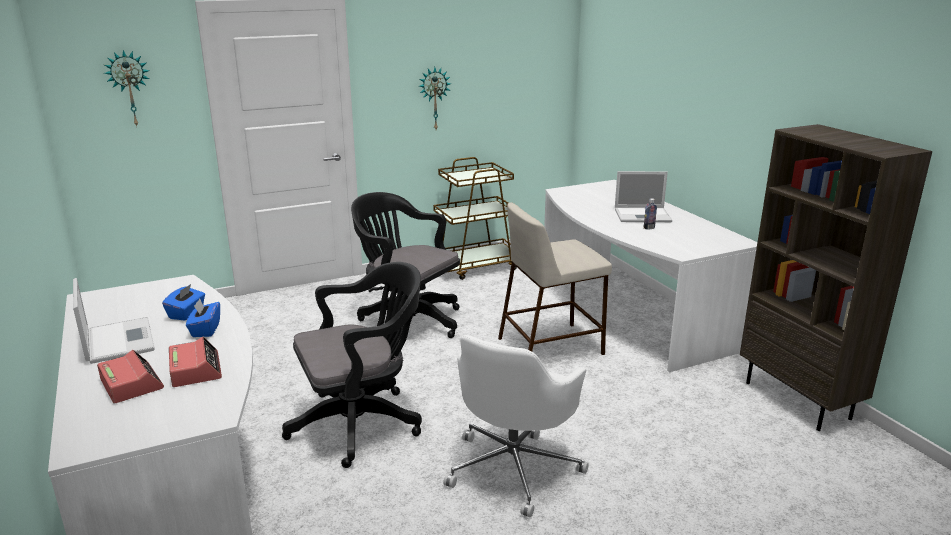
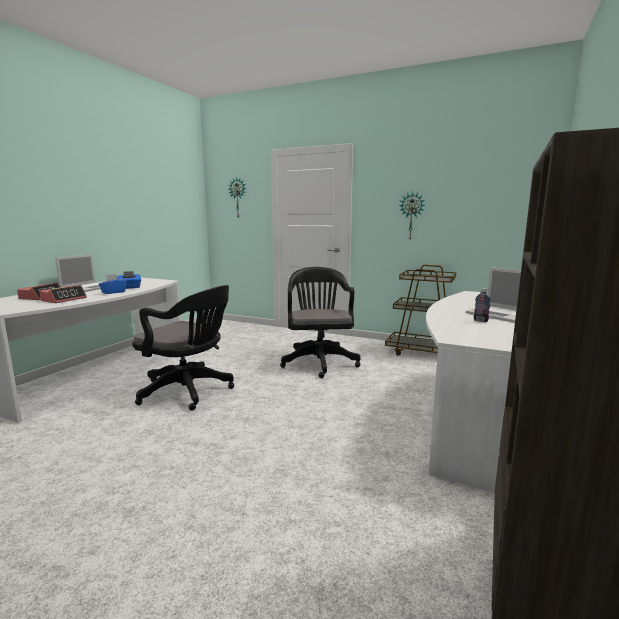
camera: 50 degrees right, 10 degrees down
white office chair [443,335,589,517] -> none
beige stool [498,202,612,355] -> none

